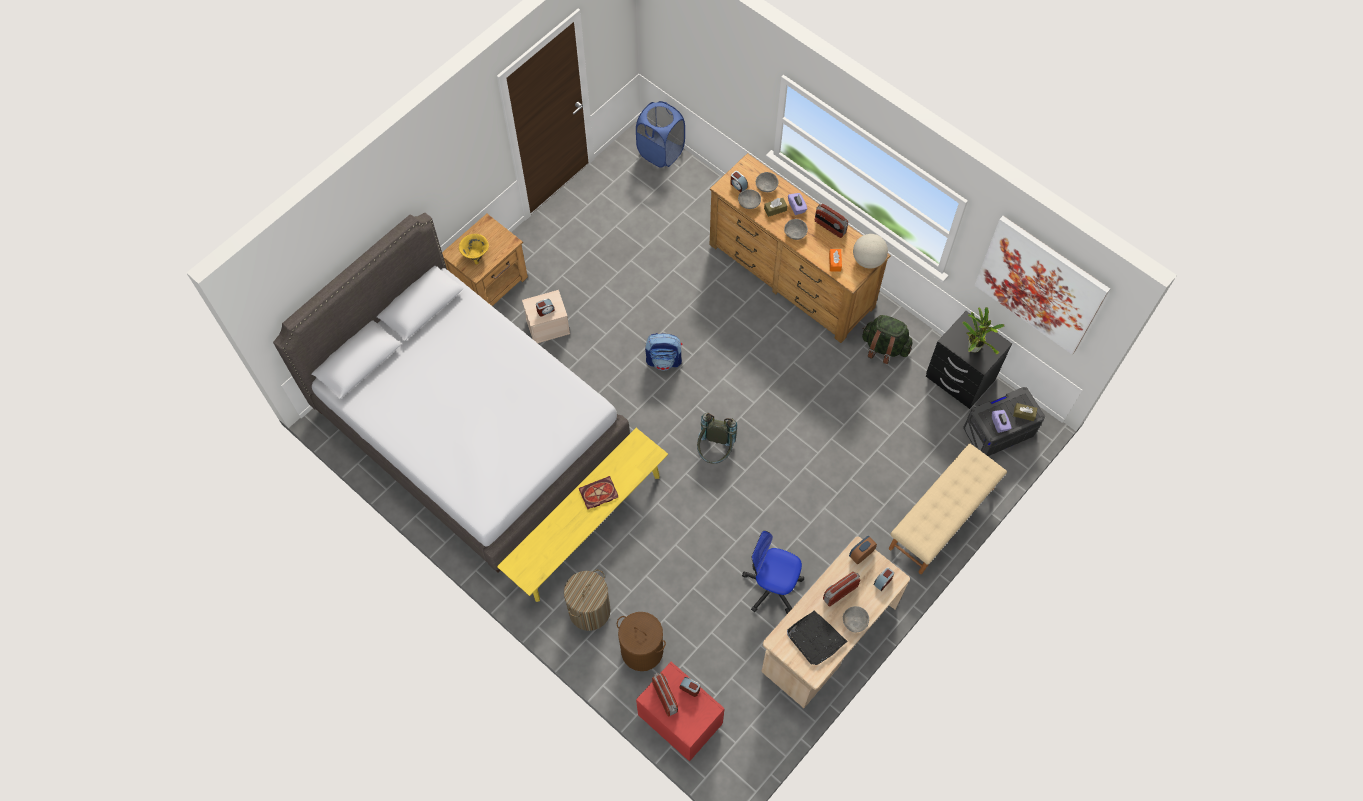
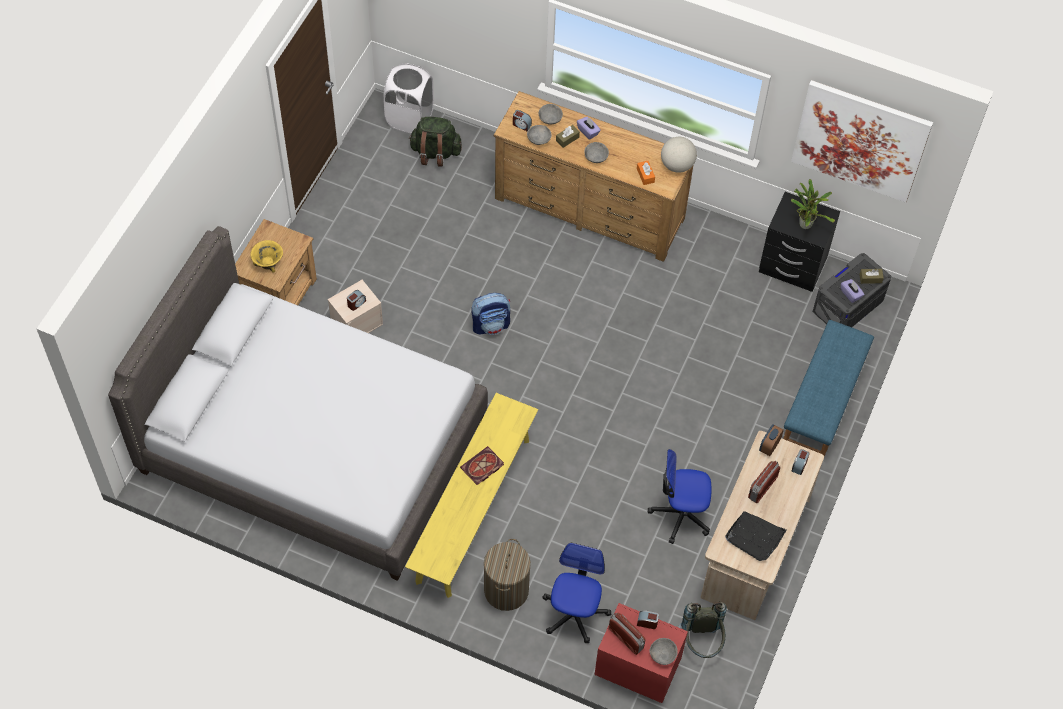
camera: 20 degrees left, 5 degrees down
brown laundry basket [617,612,666,671] -> office chair [542,543,611,643]
blue laundry basket [636,101,685,168] -> white laundry basket [383,63,434,134]
grey backpack [697,413,737,464] -> grey backpack moved to [678,601,727,658]
radio [815,204,848,238] -> none
grey bowl [843,606,869,633] -> grey bowl moved to [649,638,678,665]
green backpack [862,315,912,364] -> green backpack moved to [409,117,462,167]
beige bench [889,443,1007,574] -> blue bench [783,320,874,456]

